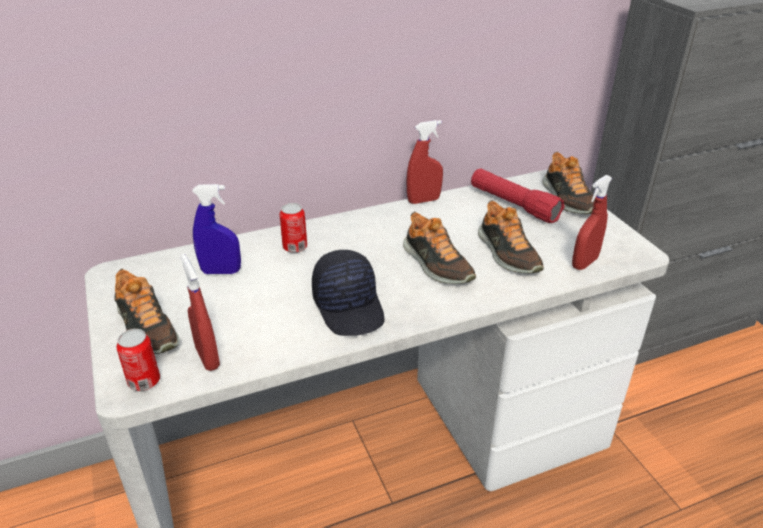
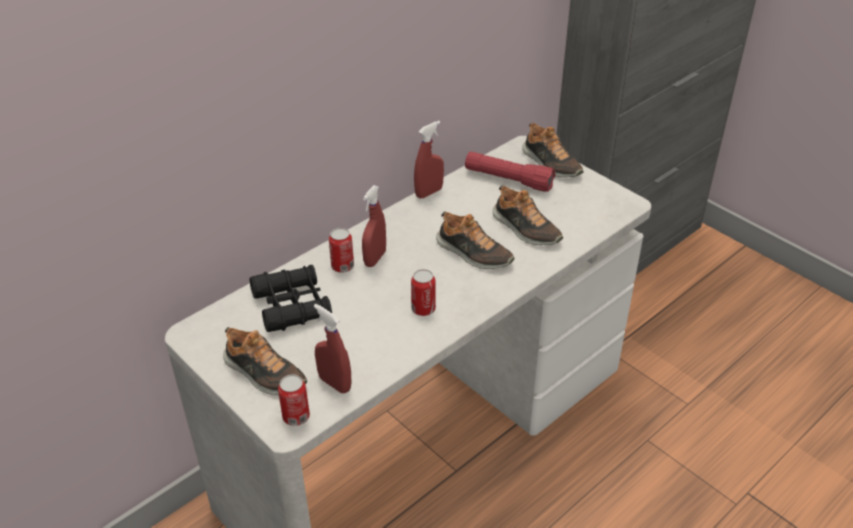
camera: 20 degrees left, 5 degrees up
blue spray bottle [192,184,241,274] -> black binoculars [249,265,332,332]
black cap [312,250,384,336] -> can [411,269,436,316]
red spray bottle [572,175,612,270] -> red spray bottle moved to [362,185,386,267]

